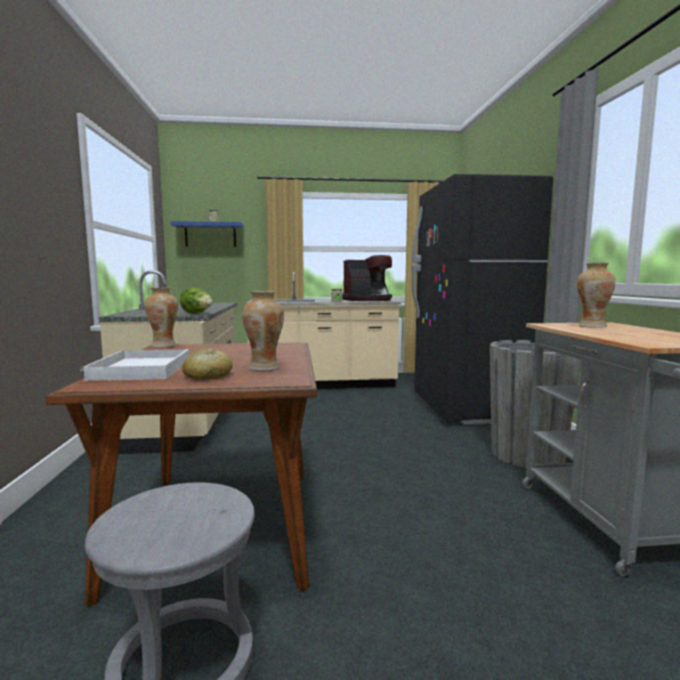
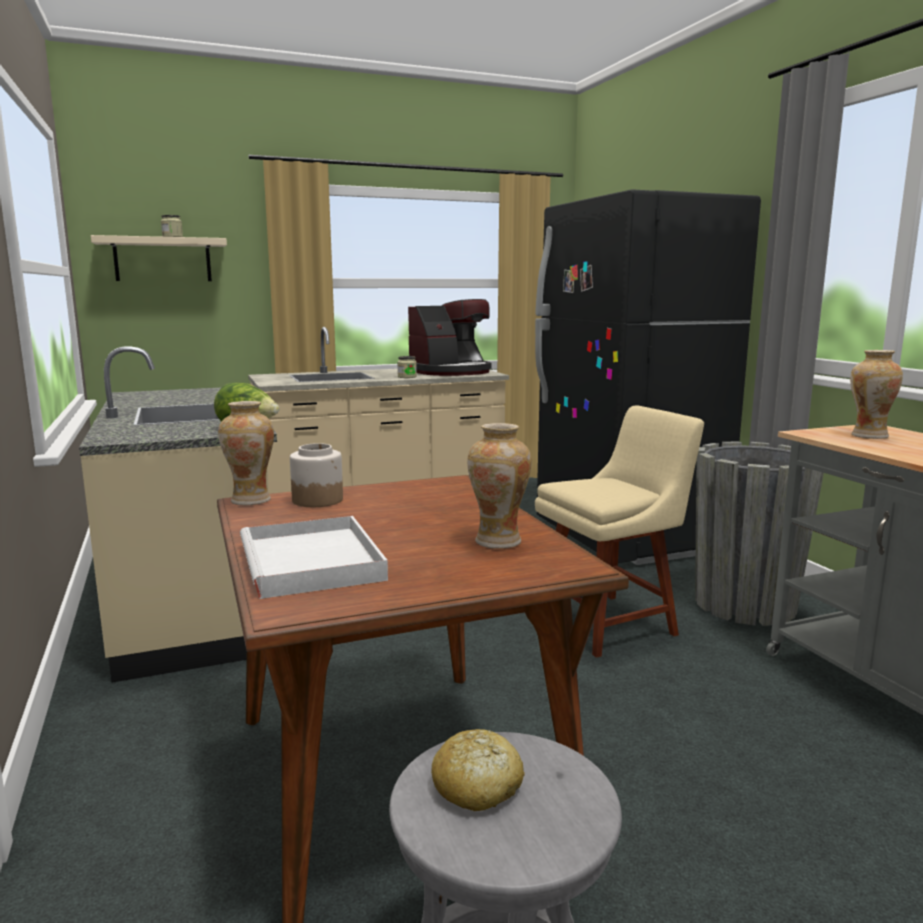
camera: 15 degrees left, 5 degrees up
blue shelf [170,221,244,247] -> beige shelf [91,235,227,281]
bread [182,348,233,380] -> bread moved to [431,729,525,811]
none -> jar [290,443,343,507]
none -> beige chair [535,406,704,658]

